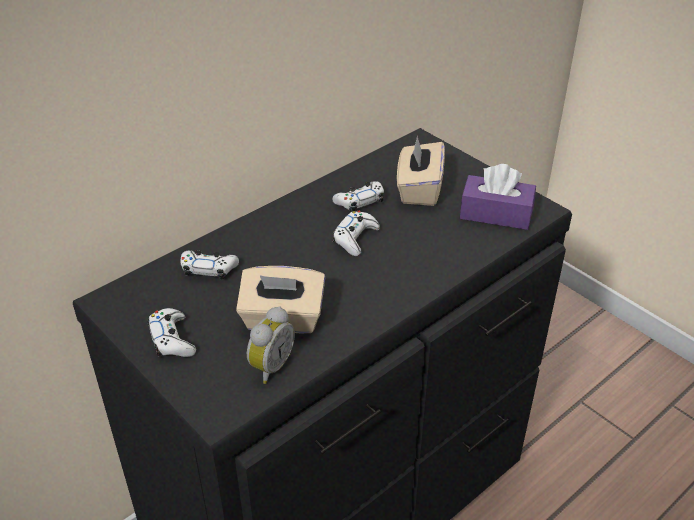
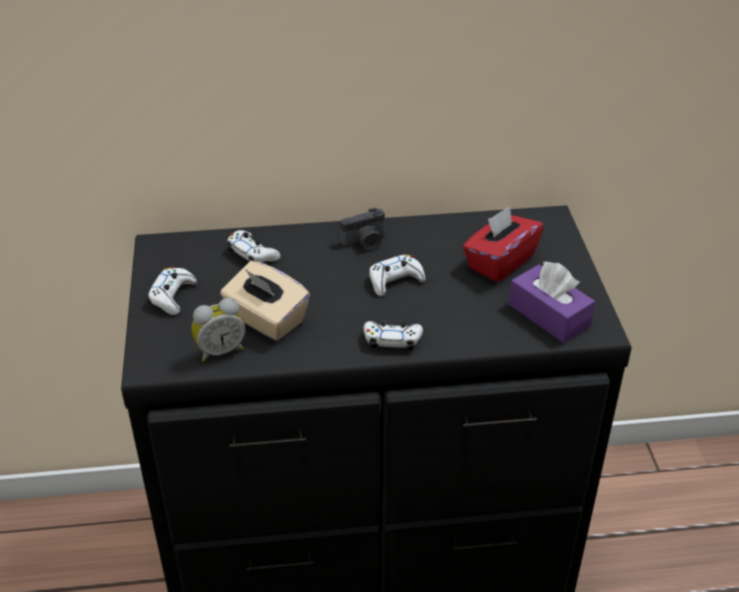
camera: 35 degrees right, 0 degrees up
white game controller [332,181,384,212] -> white game controller moved to [364,321,423,351]
beige tissue box [397,136,445,206] -> red tissue box [463,206,544,282]
none -> camera [341,208,385,251]

